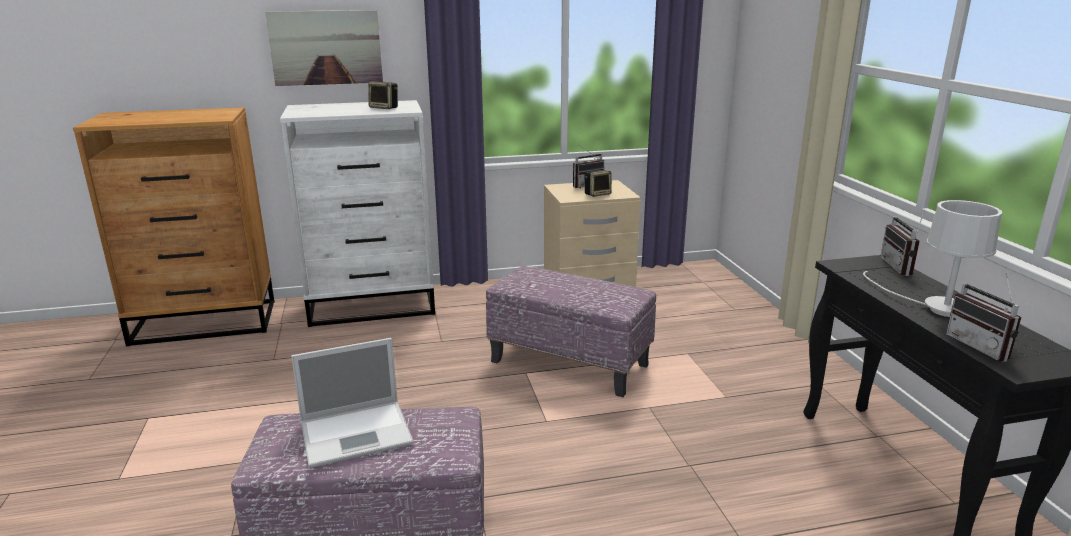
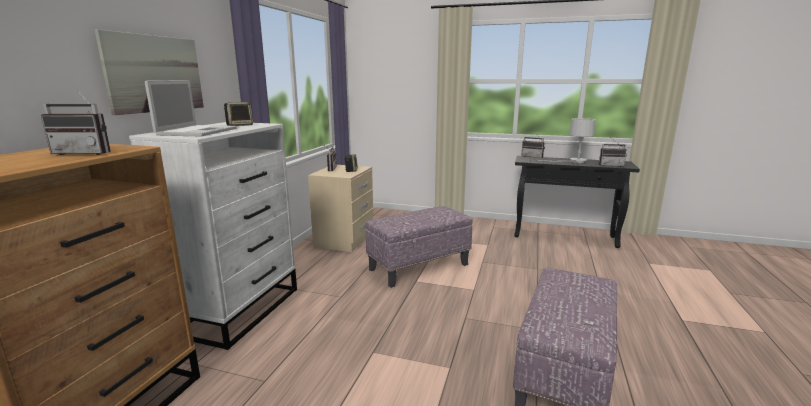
camera: 60 degrees left, 5 degrees down
laptop [291,338,414,468] -> laptop moved to [145,80,237,136]
none -> radio [41,89,111,155]

